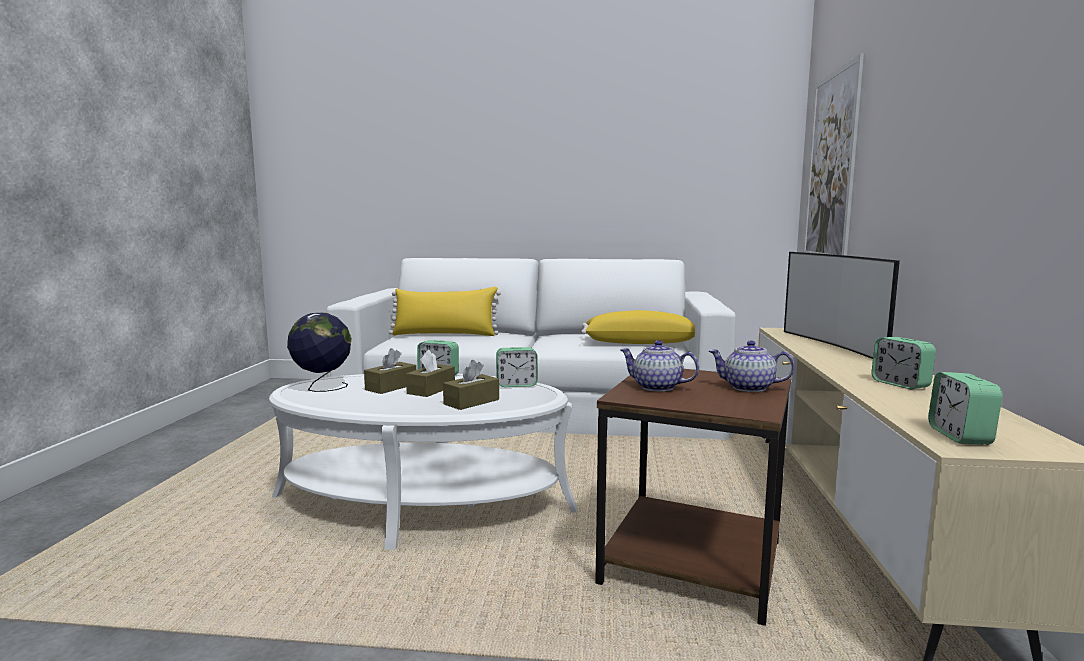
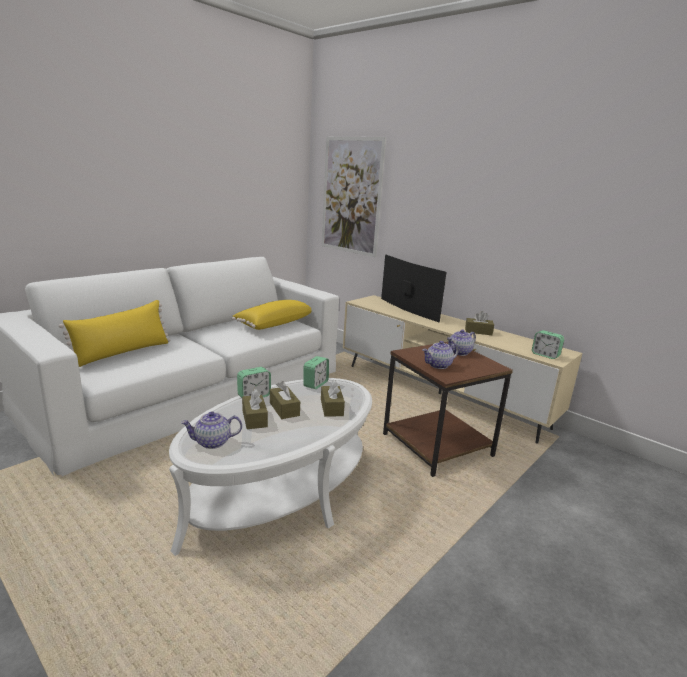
camera: 55 degrees left, 10 degrees up
globe [287,313,352,392] -> teapot [181,411,242,449]
television [784,252,900,359] -> television turned 150 degrees counterclockwise [381,255,447,322]
alarm clock [871,337,936,390] -> brown tissue box [465,311,494,335]

